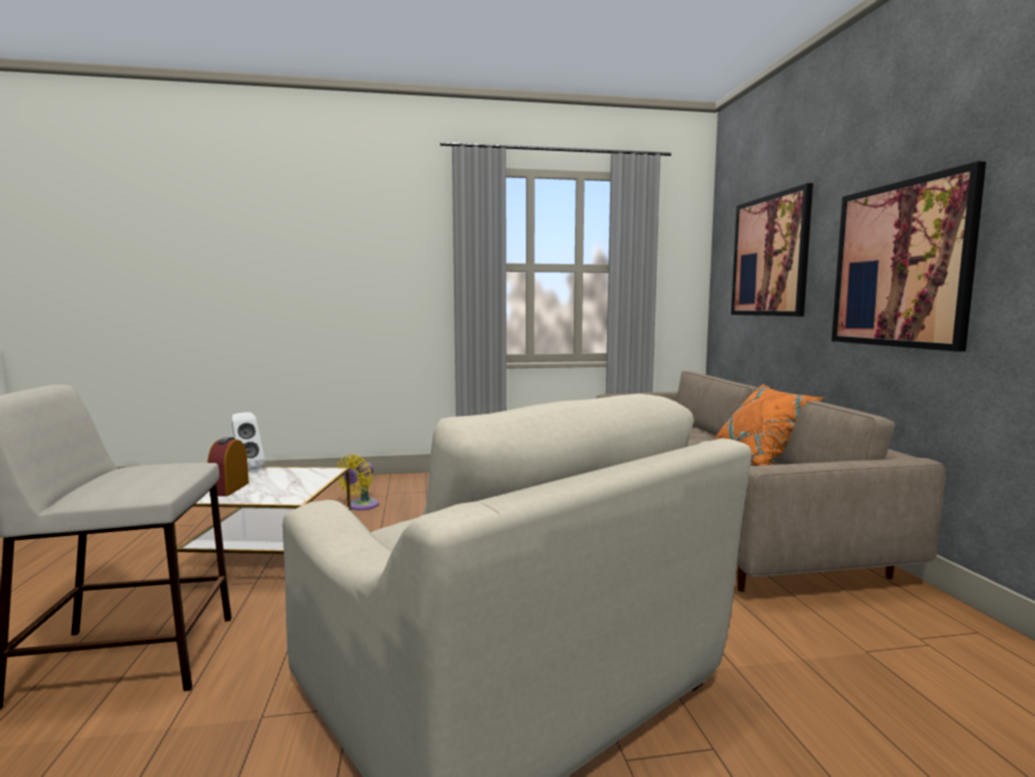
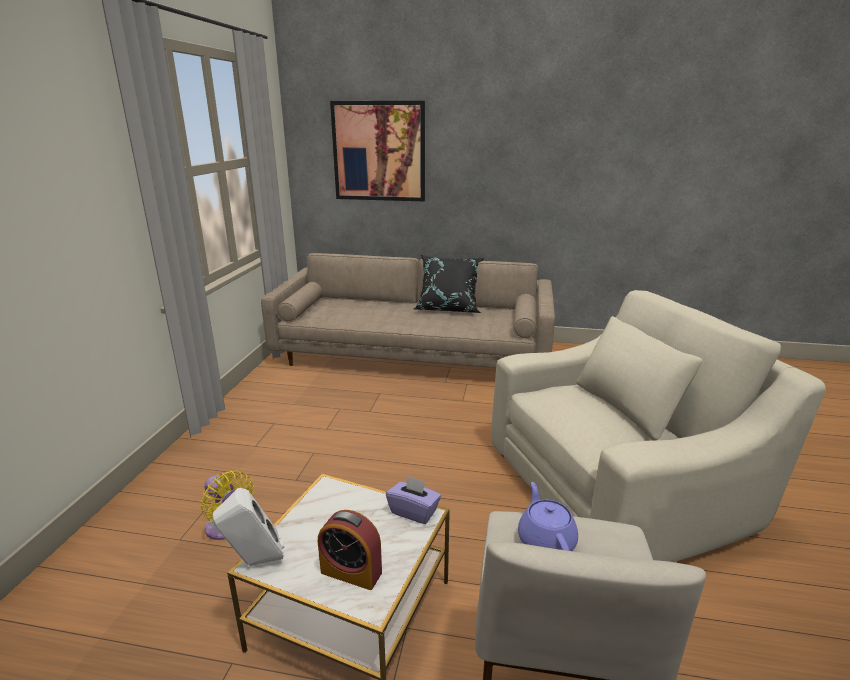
camera: 70 degrees left, 15 degrees up
orange pillow [714,384,824,466] -> black pillow [414,255,484,313]
picture [832,161,986,352] -> none
none -> purple tissue box [386,475,441,524]
none -> purple teapot [518,482,578,551]

